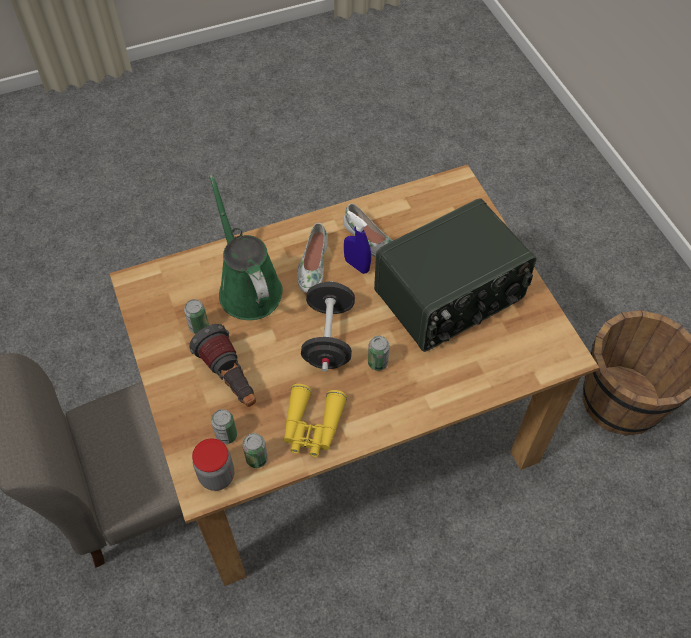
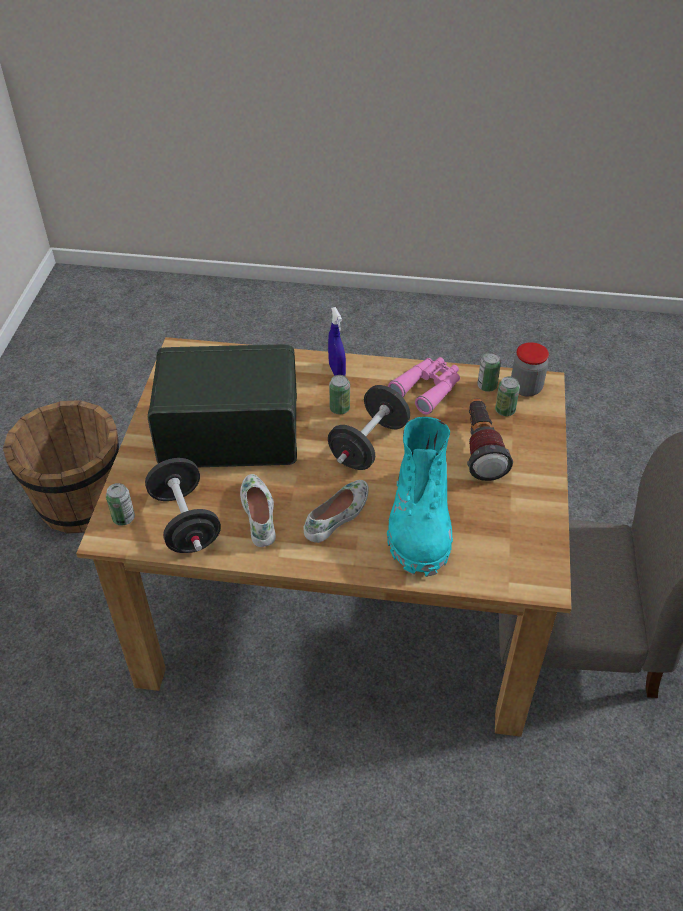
camera: 150 degrees left, 10 degrees down
can [184,299,209,334] -> can moved to [106,483,135,526]
green watering can [209,174,283,320] -> turquoise boot [387,417,453,577]
yellow binoculars [283,384,347,457] -> pink binoculars [388,357,460,415]
blue spray bottle [344,211,371,274] -> blue spray bottle moved to [328,307,346,376]
none -> black dumbbell [145,458,221,553]

